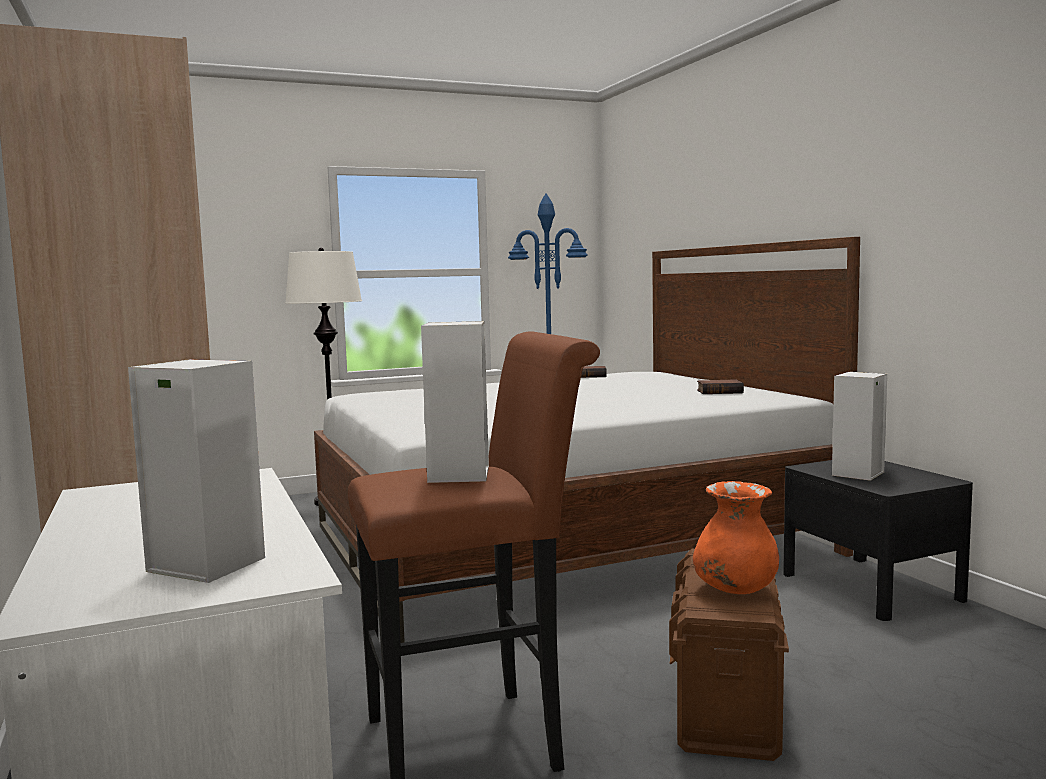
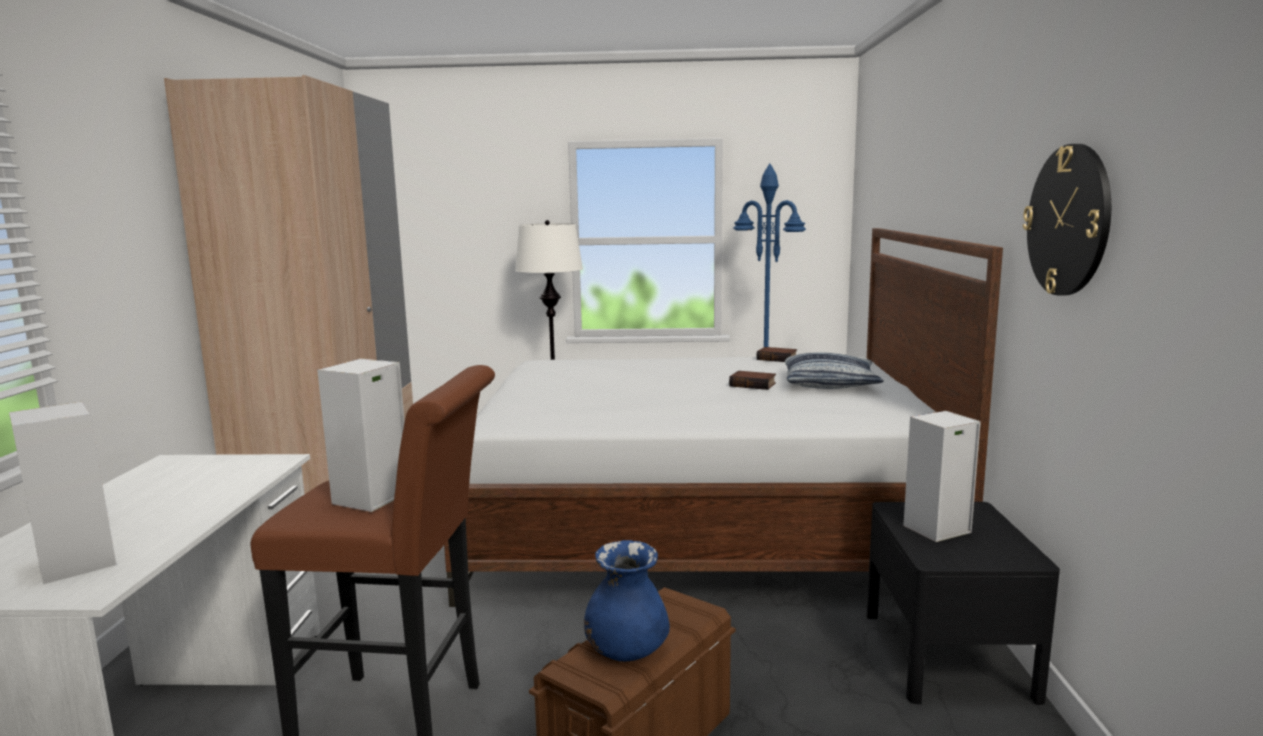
camera: 25 degrees right, 5 degrees up
orange vase [693,481,779,594] -> blue vase [584,540,670,661]
book [697,379,744,394] -> book moved to [729,371,776,390]
none -> pillow [785,352,884,389]
none -> wall clock [1023,144,1111,295]

